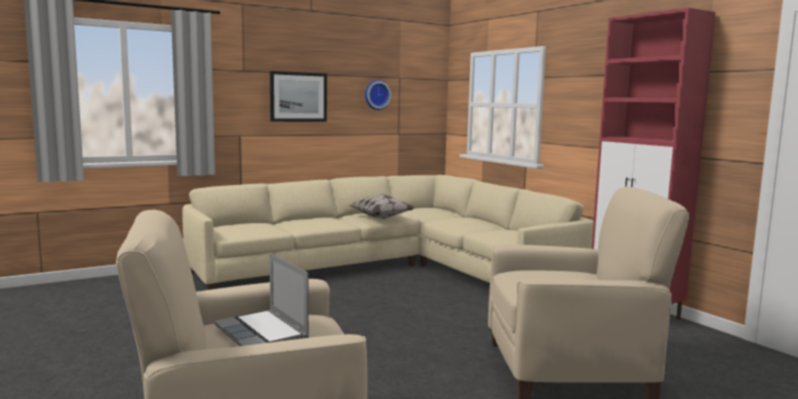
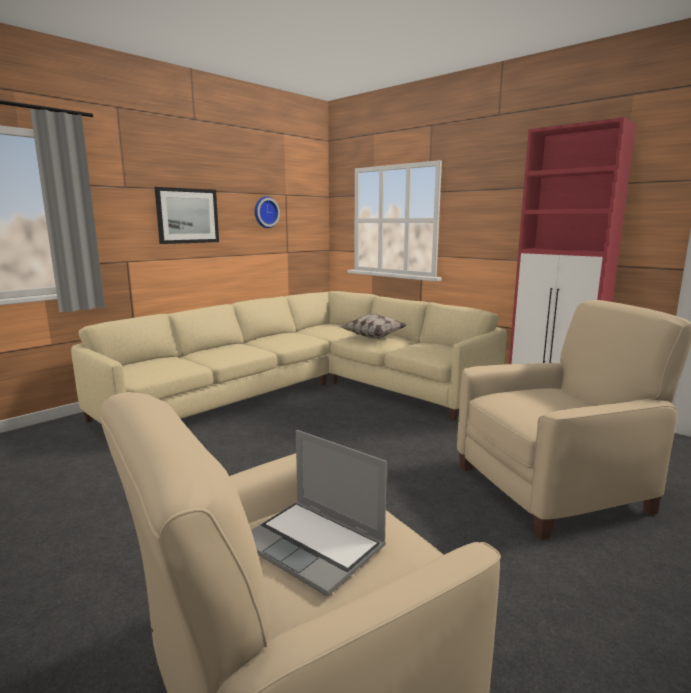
camera: 15 degrees left, 5 degrees up
pillow [350,194,414,219] -> pillow moved to [341,314,406,339]

